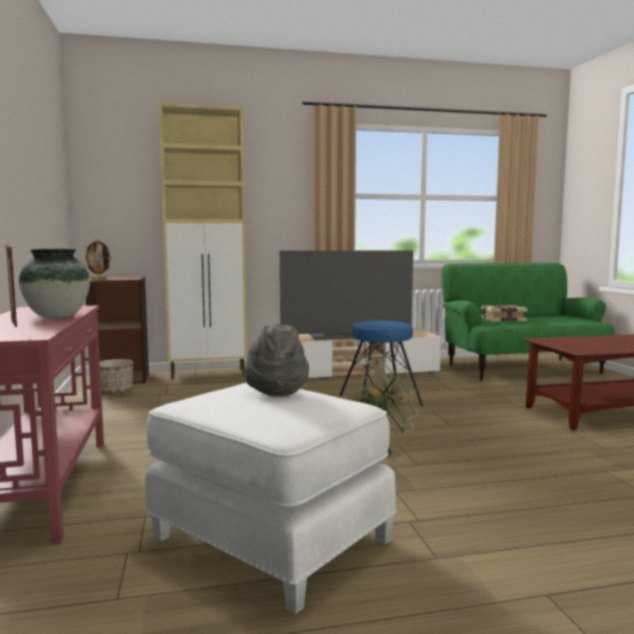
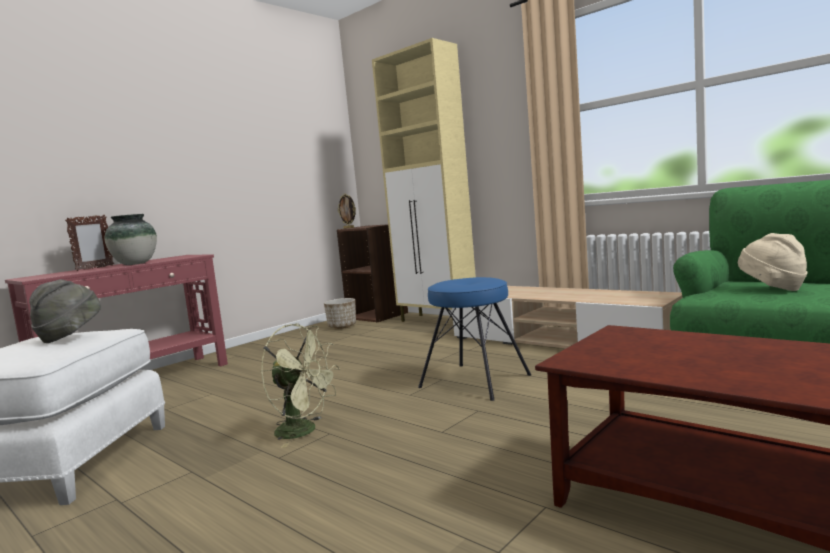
camera: 55 degrees right, 0 degrees up
television [280,250,413,340] -> none
book [481,305,528,322] -> beige hat [738,233,808,291]

